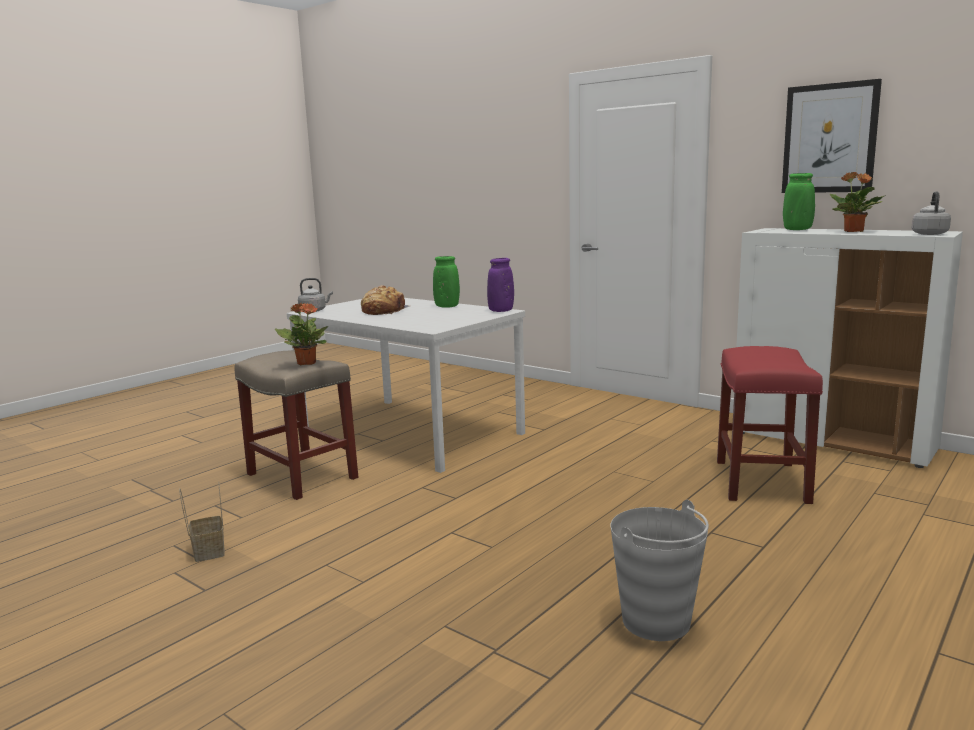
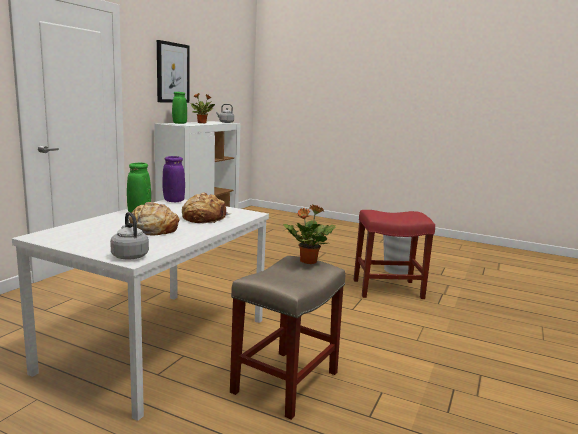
camera: 105 degrees left, 0 degrees up
basket [179,482,225,562] -> none
red stool [717,346,823,504] -> red stool moved to [354,210,435,299]
none -> bread [182,193,231,223]

